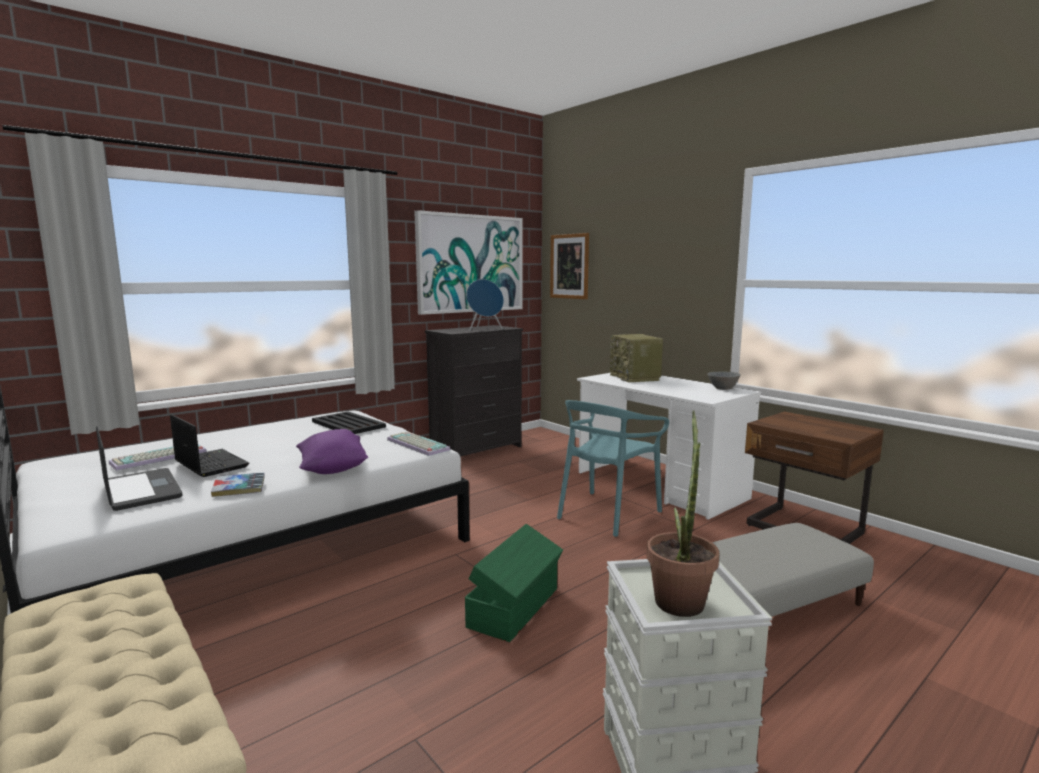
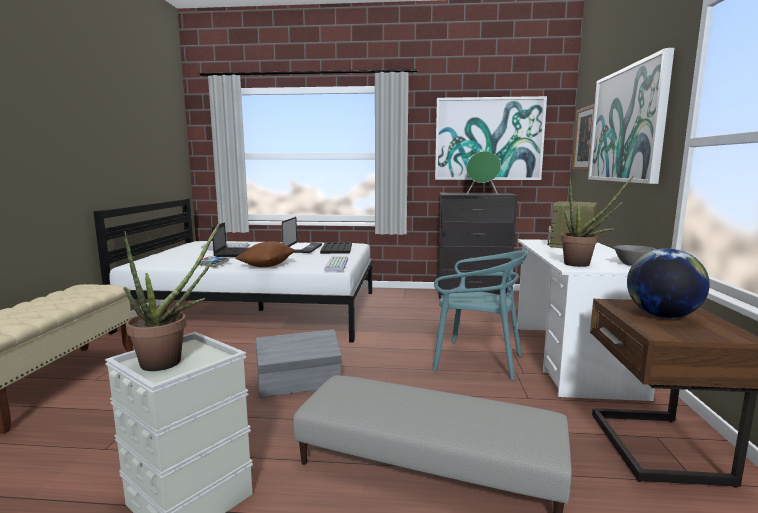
camera: 45 degrees right, 0 degrees up
laptop [96,426,182,511] -> laptop moved to [282,217,322,253]
purple pillow [296,429,368,474] -> brown pillow [235,241,296,267]
green storage box [465,524,563,642] -> grey storage box [256,329,341,398]
blue speaker [466,279,504,331] -> green speaker [466,151,501,195]
turquoise chair [557,400,669,537] -> turquoise chair turned 150 degrees counterclockwise [432,250,528,380]
none -> potted plant [561,176,633,267]
none -> picture [588,48,674,184]
none -> globe [627,248,710,318]

